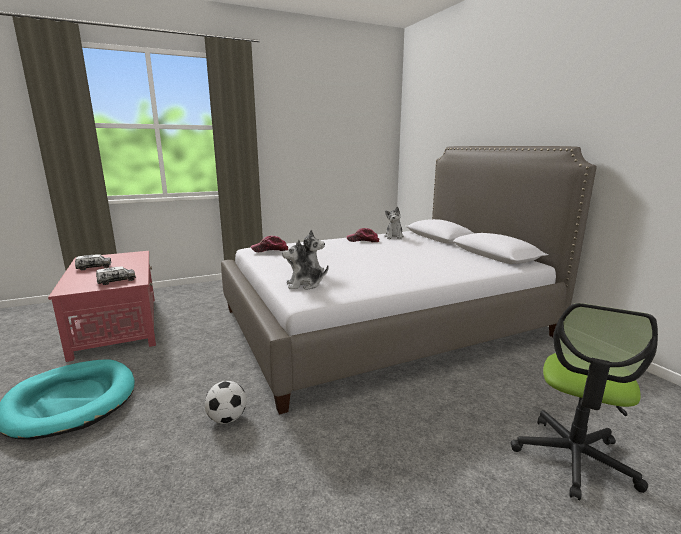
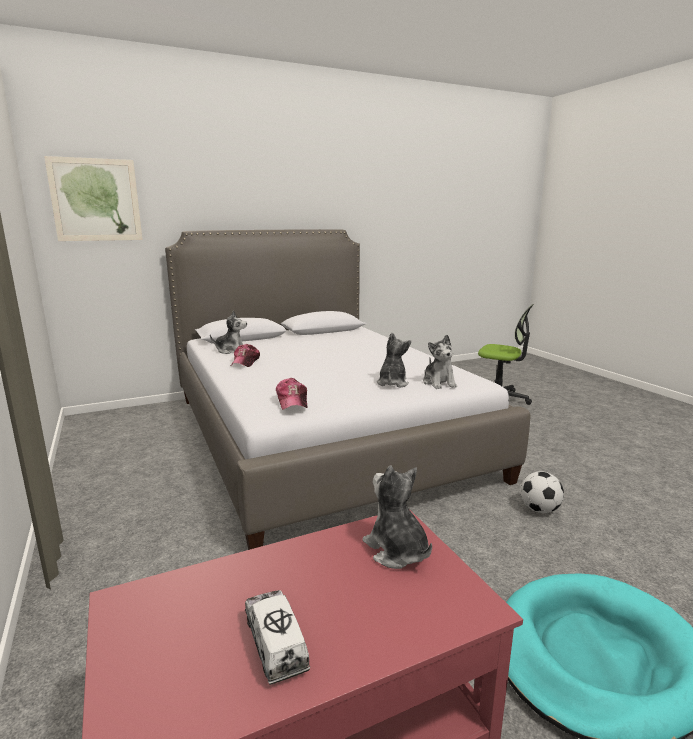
camera: 90 degrees left, 0 degrees up
toy truck [96,266,136,285] -> plush toy [362,465,432,569]
none -> picture [44,156,143,241]

